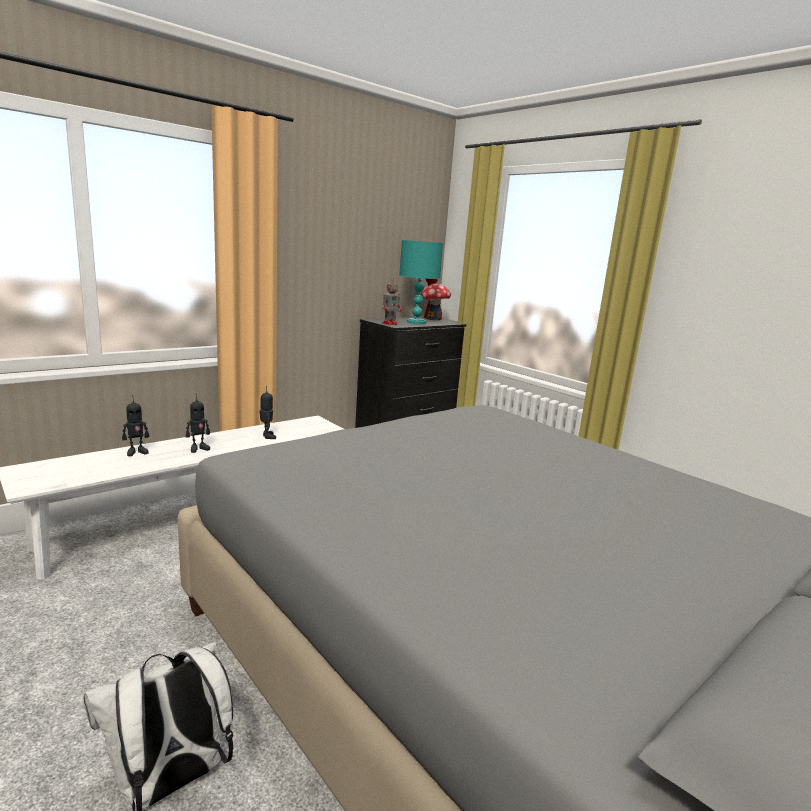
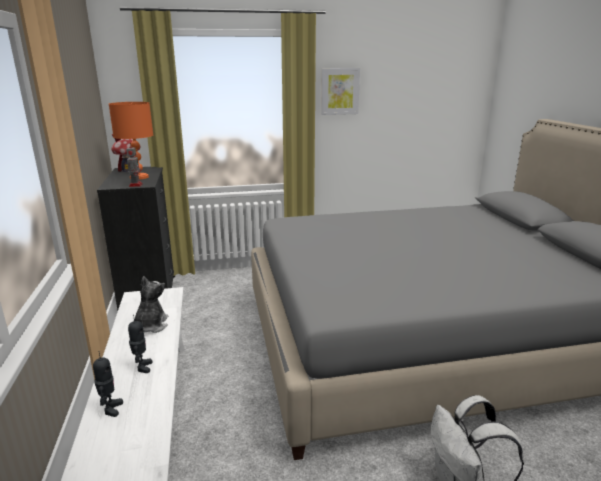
camera: 60 degrees left, 5 degrees up
toy robot [260,386,276,439] -> plush toy [135,276,168,333]
turquoise table lamp [399,240,443,324] -> orange table lamp [109,102,153,180]
none -> picture [321,68,360,115]

